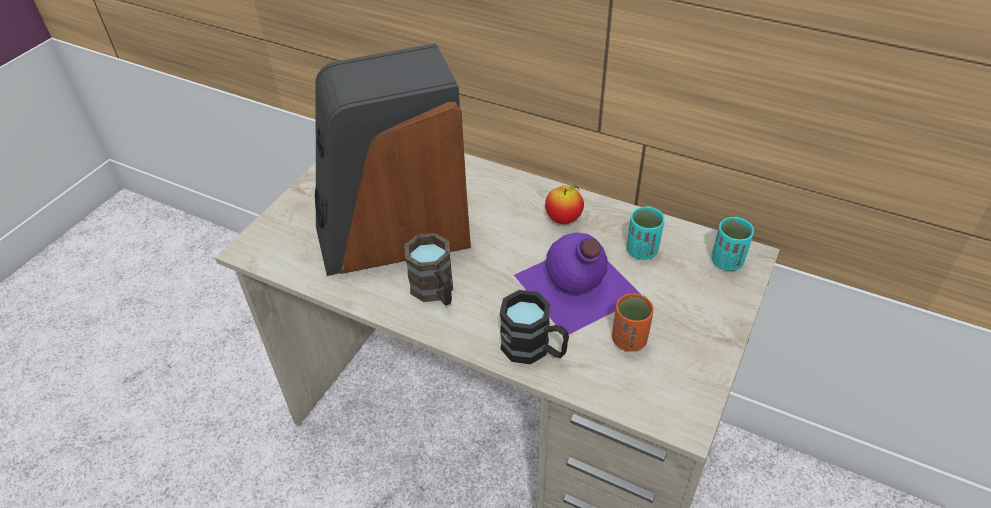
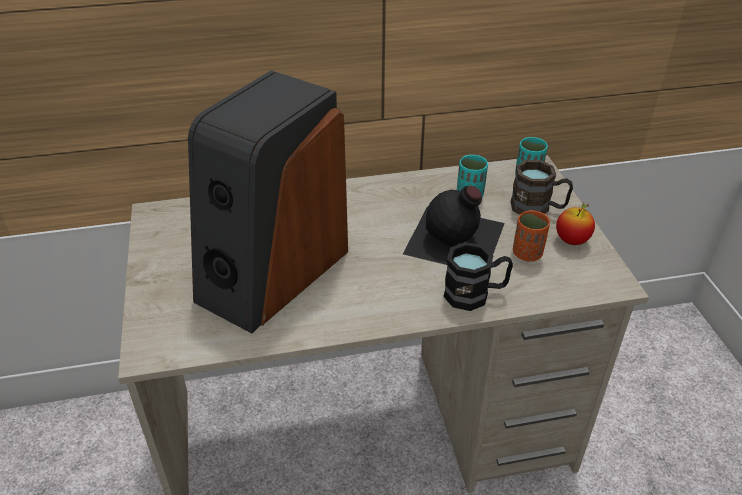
camera: 40 degrees left, 5 degrees down
brown mug [404,233,453,305] -> brown mug moved to [510,160,573,215]
purple bottle [514,232,641,335] -> black bottle [403,186,505,265]
apple [545,184,584,224] -> apple moved to [556,203,595,245]

